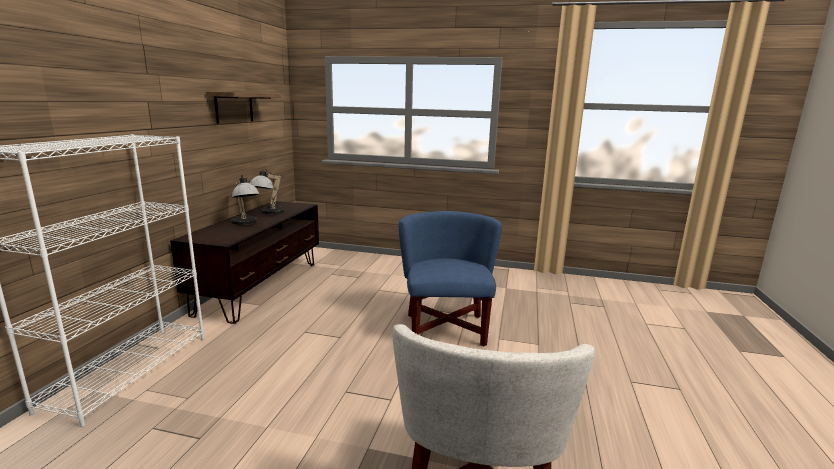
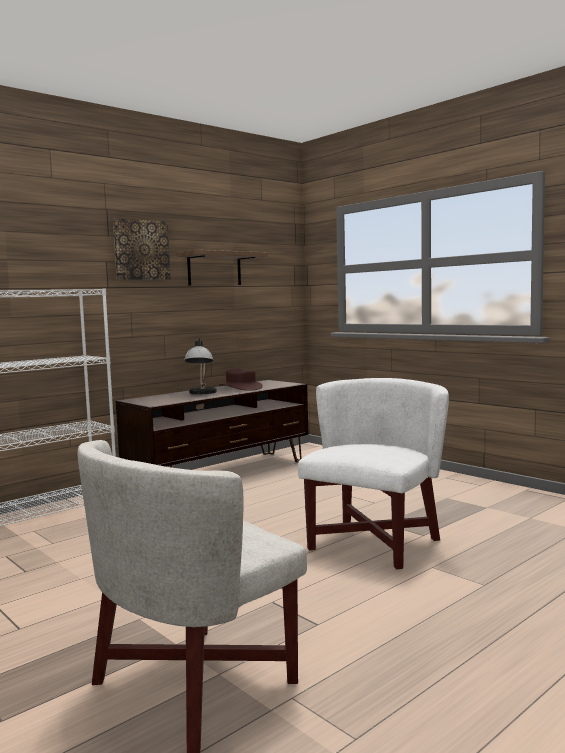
camera: 35 degrees right, 10 degrees down
table lamp [250,168,284,214] -> brown hat [219,368,263,391]
blue armchair [399,211,502,346] -> white armchair [298,378,449,569]
none -> picture [113,218,171,280]

